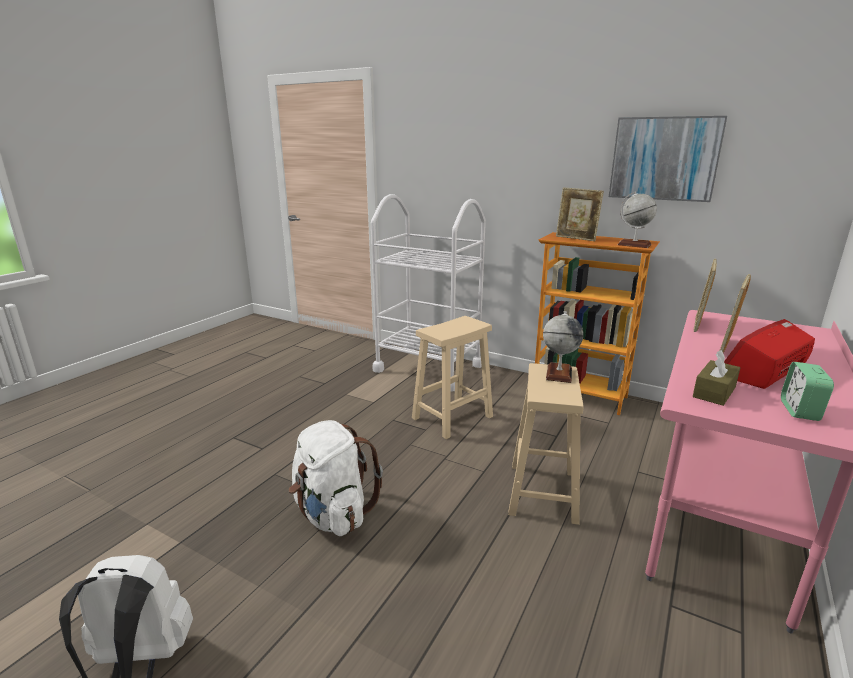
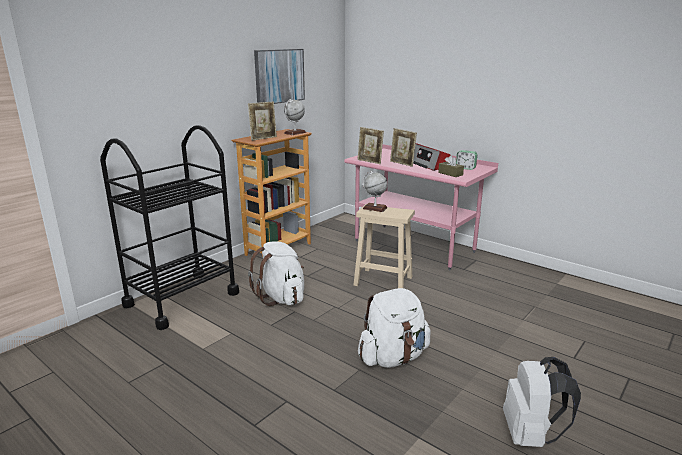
camera: 80 degrees left, 0 degrees up
white cart [371,194,486,392] -> black cart [100,125,239,330]
beige stool [412,316,493,439] -> white backpack [248,241,304,306]

